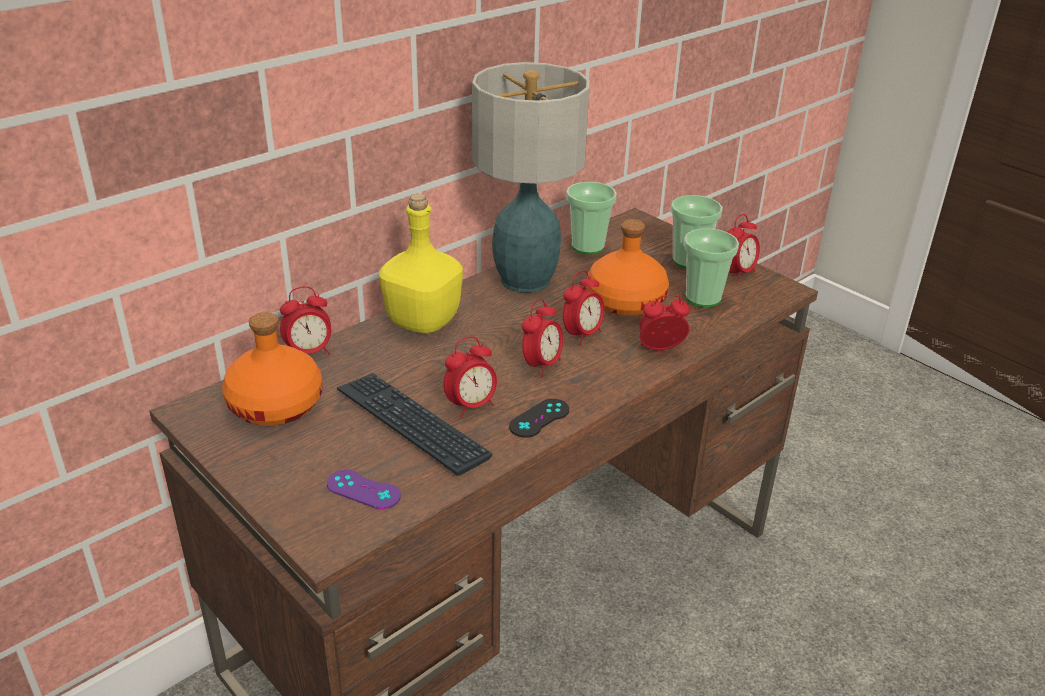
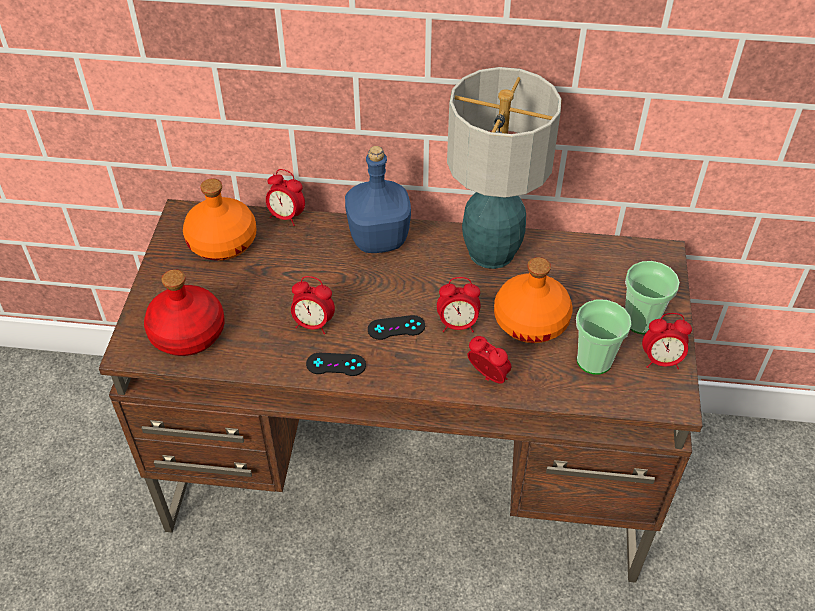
camera: 50 degrees right, 15 degrees up
purple game controller [327,470,401,509] -> red bottle [144,269,225,356]
keyboard [337,373,492,476] -> none
yellow bottle [379,194,463,334] -> blue bottle [345,146,411,253]
alarm clock [522,299,563,376] -> black game controller [368,315,425,340]
cup [566,182,617,254] -> none

